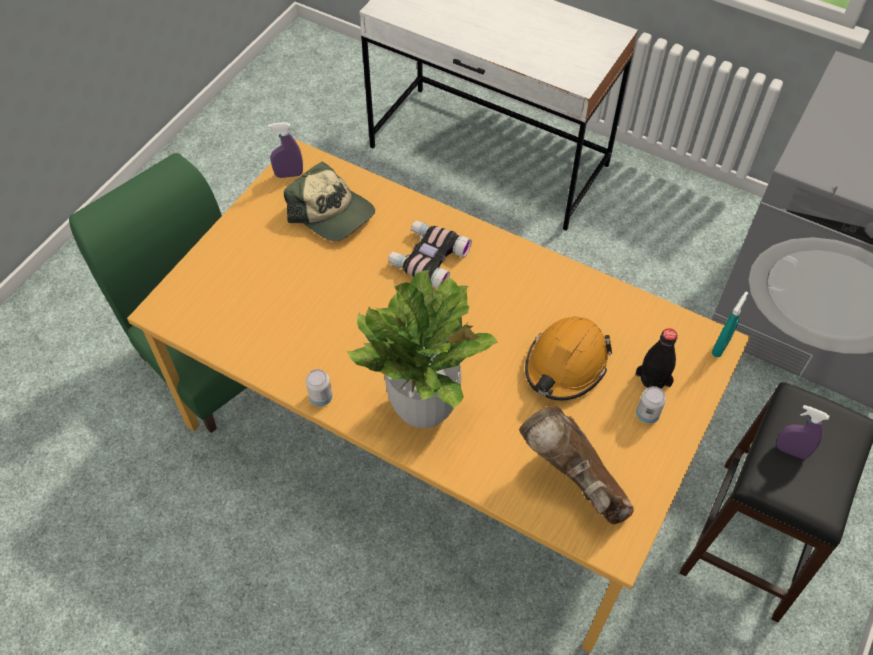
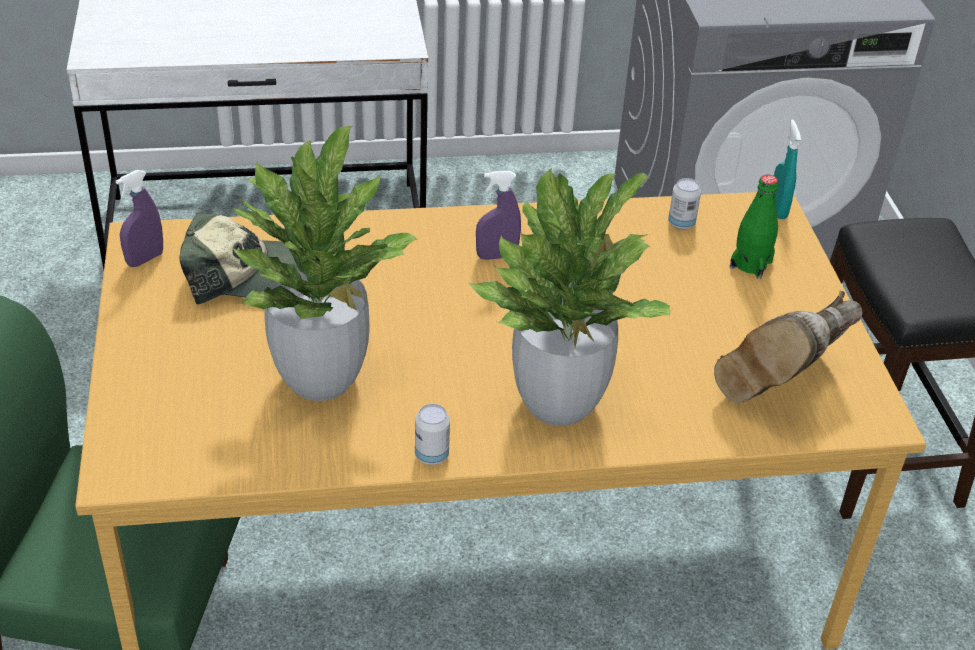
camera: 40 degrees left, 15 degrees down
binoculars [388,221,472,288] -> none
brown boot [519,406,634,524] -> brown boot turned 60 degrees counterclockwise [714,290,863,403]
orange hard hat [525,317,612,400] -> none
black bottle [636,328,677,389] -> green bottle [730,175,779,279]
can [636,386,666,424] -> can moved to [668,178,701,230]
purple spray bottle [776,405,829,459] -> purple spray bottle moved to [476,171,521,260]
none -> potted plant [232,126,417,401]

